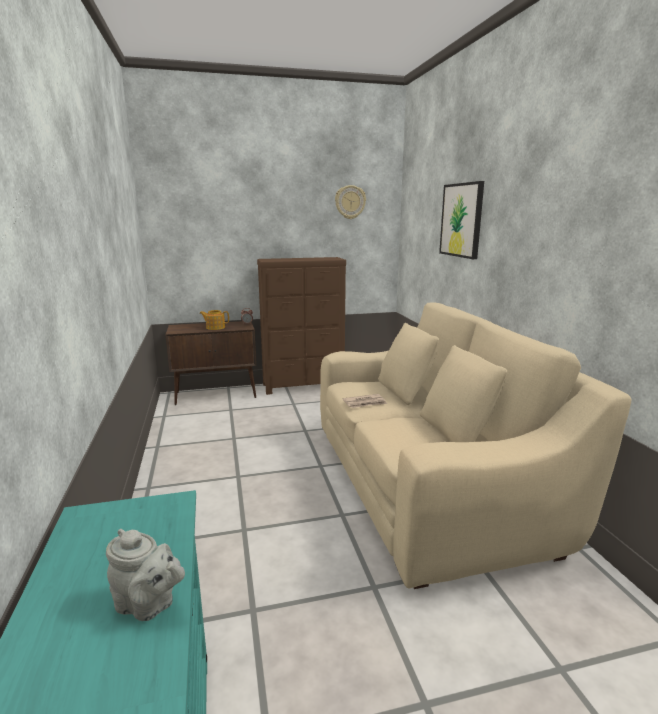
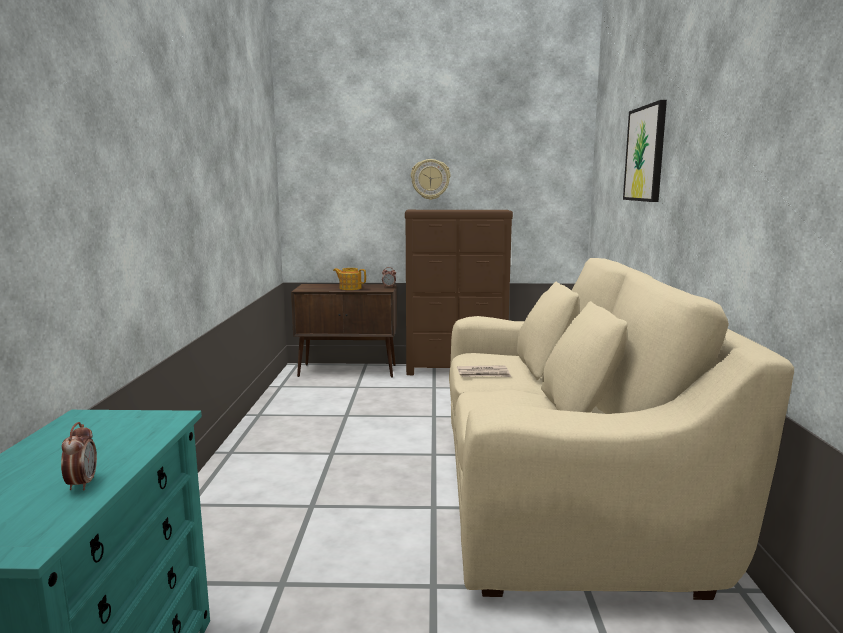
camera: 15 degrees right, 5 degrees down
grey teapot [106,529,185,621] -> alarm clock [61,422,97,491]
wall clock [335,185,366,219] -> wall clock moved to [411,159,450,200]

